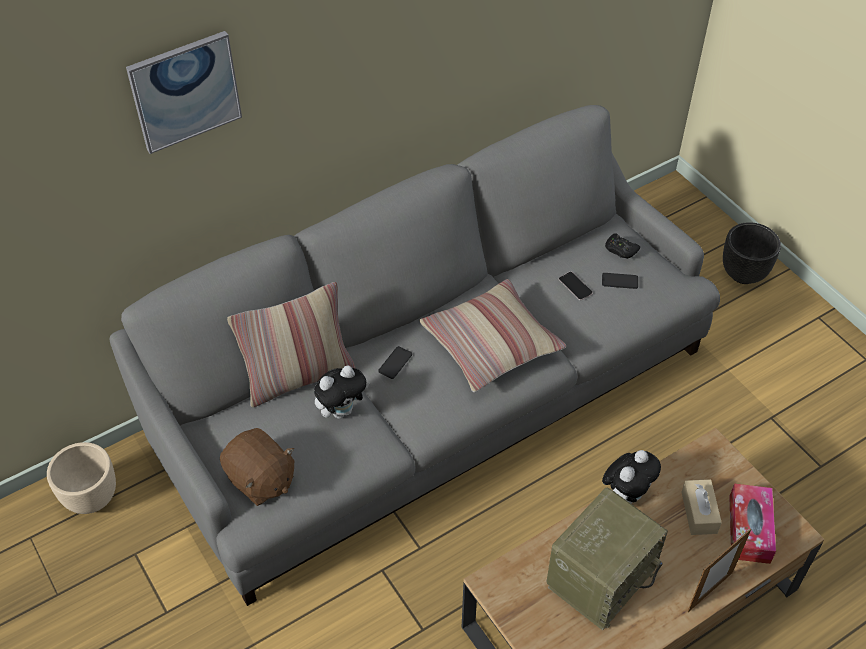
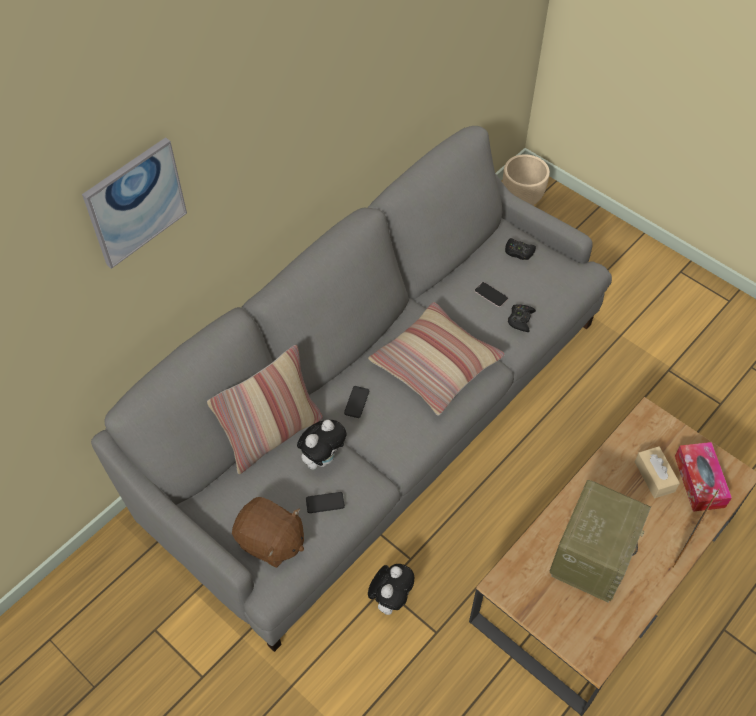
camera: 15 degrees left, 5 degrees up
beige planter [47,442,116,514] -> beige planter moved to [503,154,550,205]
phone [602,273,638,289] -> phone moved to [306,492,345,513]
plush toy [602,450,661,504] -> plush toy moved to [368,564,414,615]
black planter [723,222,781,284] -> none
none -> black game controller [508,304,536,332]

